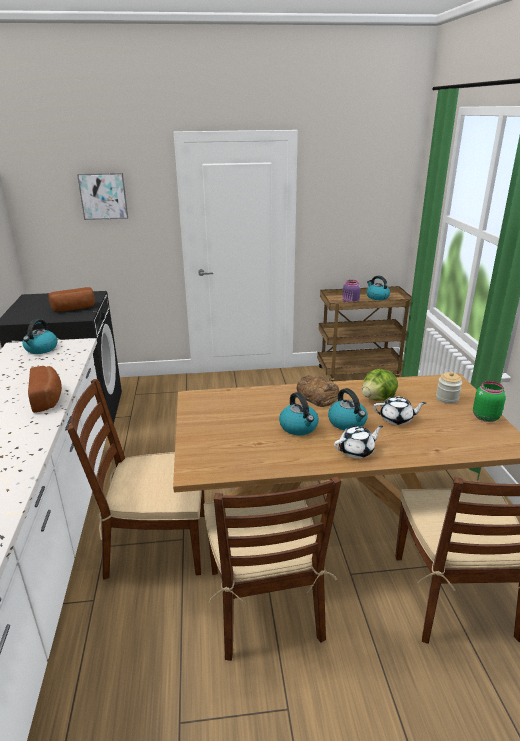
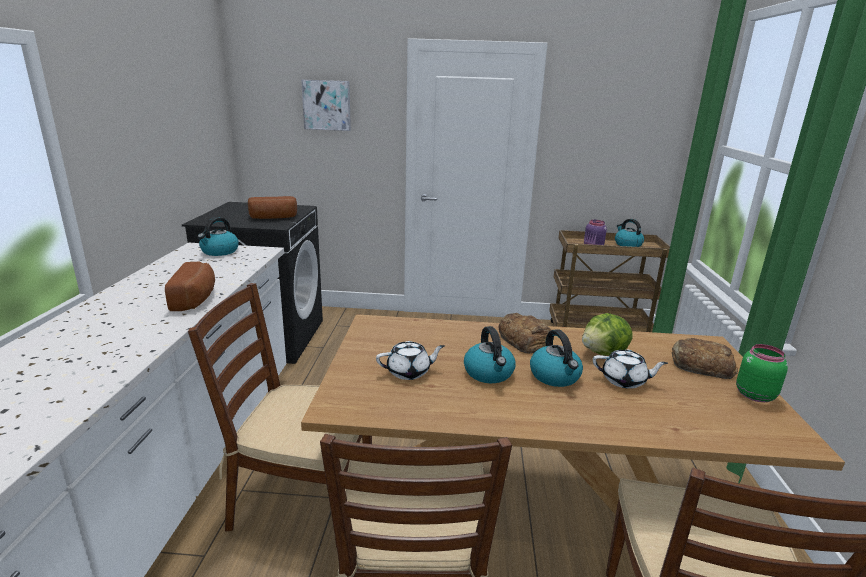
camera: 10 degrees right, 5 degrees down
white teapot [334,426,383,458] -> white teapot moved to [376,341,445,380]
jar [436,372,462,404] -> bread [672,338,738,379]

